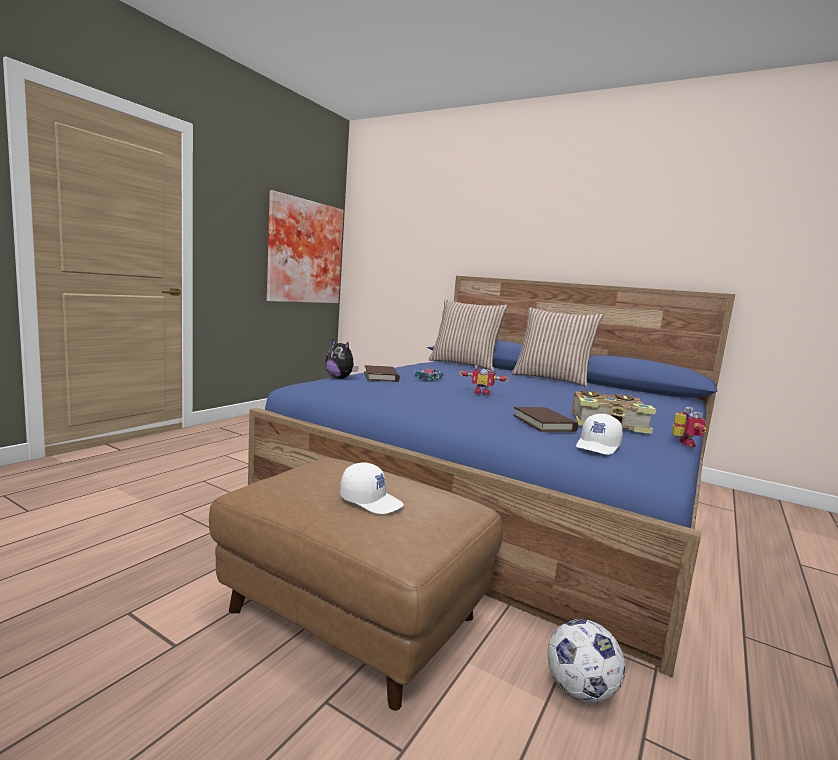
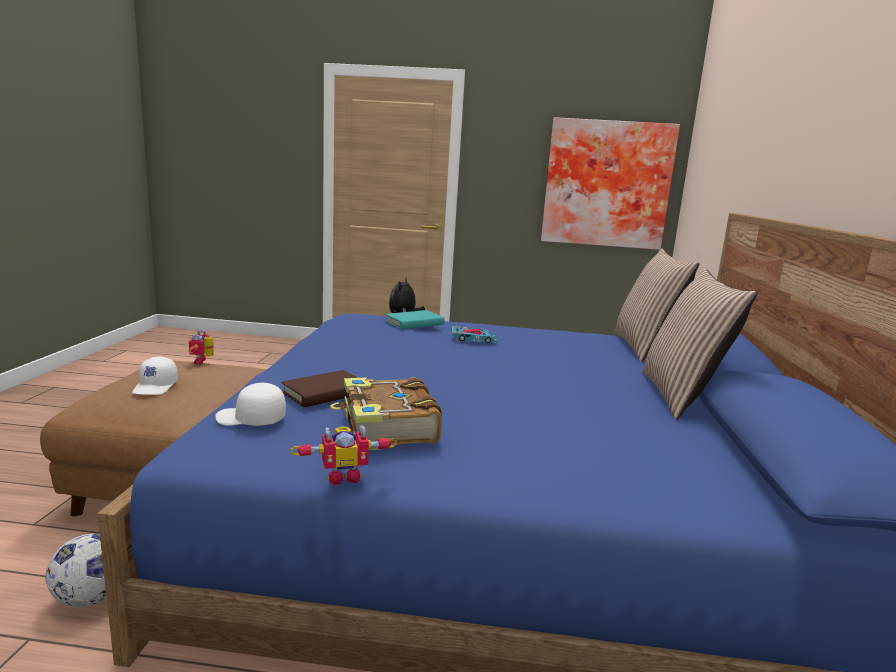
camera: 65 degrees right, 5 degrees up
brown book [364,365,400,382] -> turquoise book [385,310,445,329]
toy robot [459,365,509,395] -> toy robot moved to [189,330,214,364]

